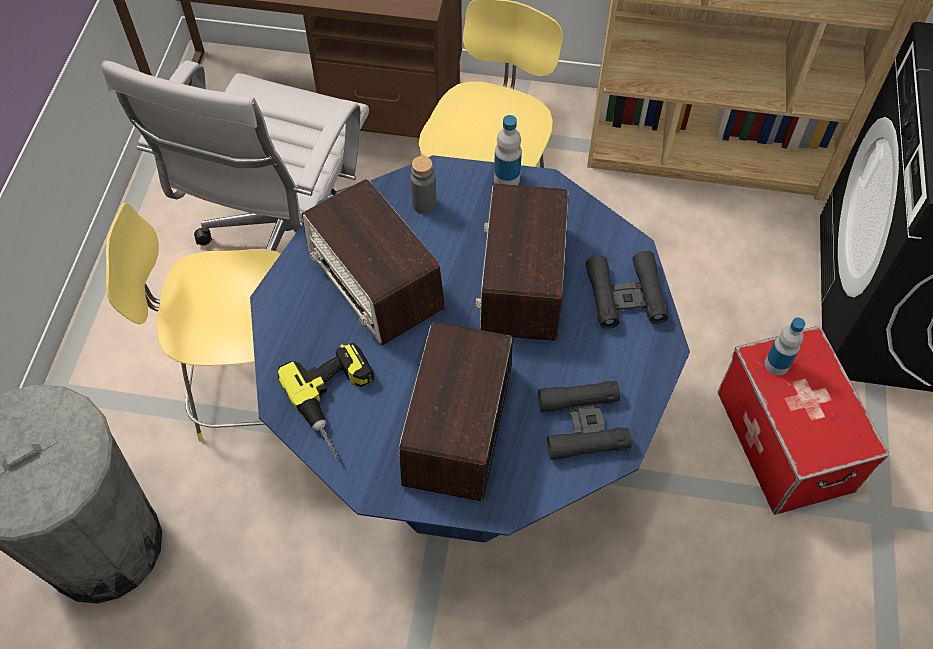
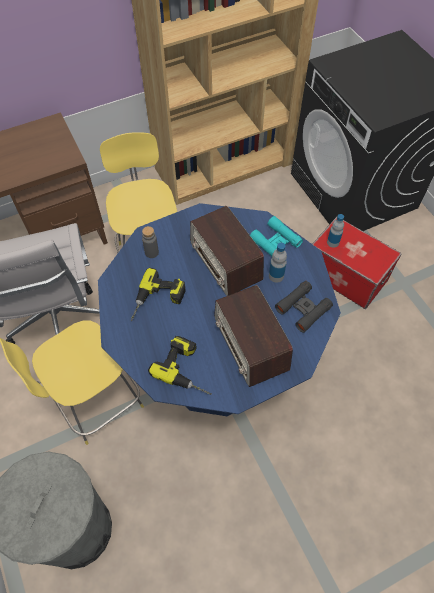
camera: 35 degrees left, 0 degrees up
radio [302,179,445,345] -> power drill [131,268,185,321]
bottle [494,115,522,185] -> bottle moved to [269,242,287,283]
black binoculars [585,251,668,329] -> turquoise binoculars [250,216,303,256]

